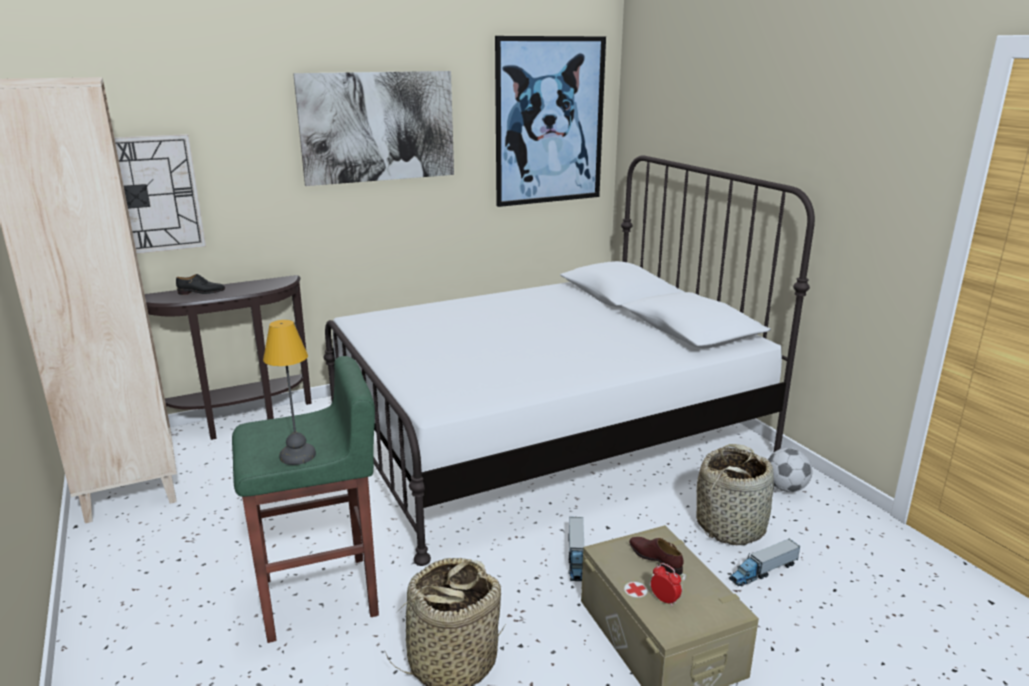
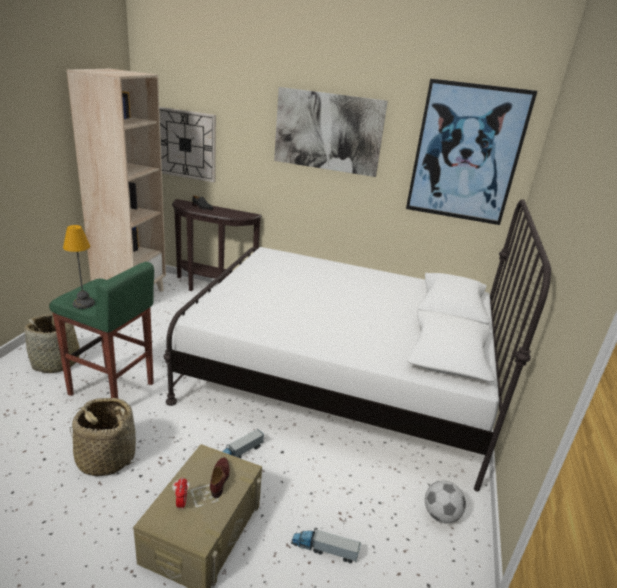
camera: 40 degrees right, 5 degrees up
basket [696,444,774,545] -> basket moved to [24,314,86,373]

